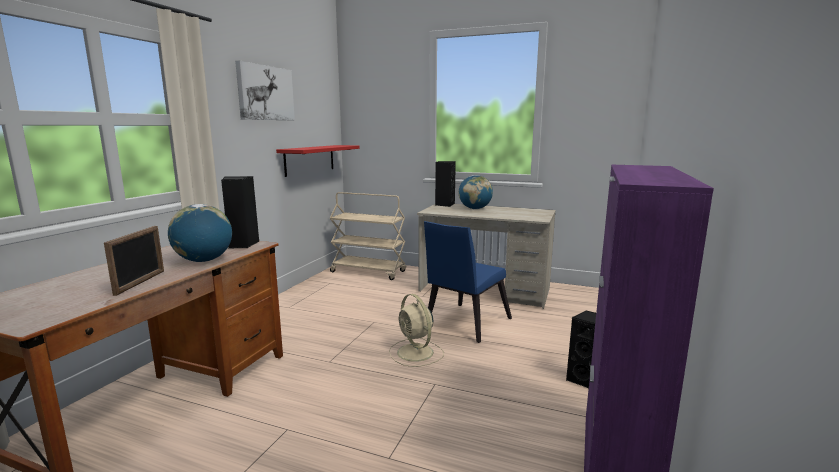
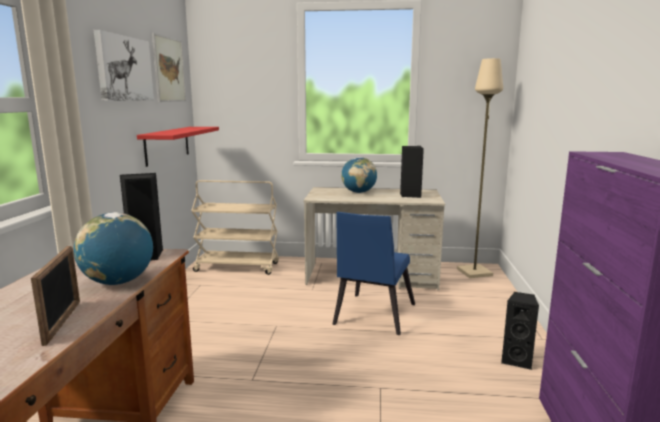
camera: 15 degrees left, 0 degrees up
beige fan [389,294,444,367] -> none
black speaker [435,161,456,207] -> black speaker moved to [400,146,424,198]
none -> picture [152,33,186,102]
none -> beige floor lamp [457,58,503,278]

